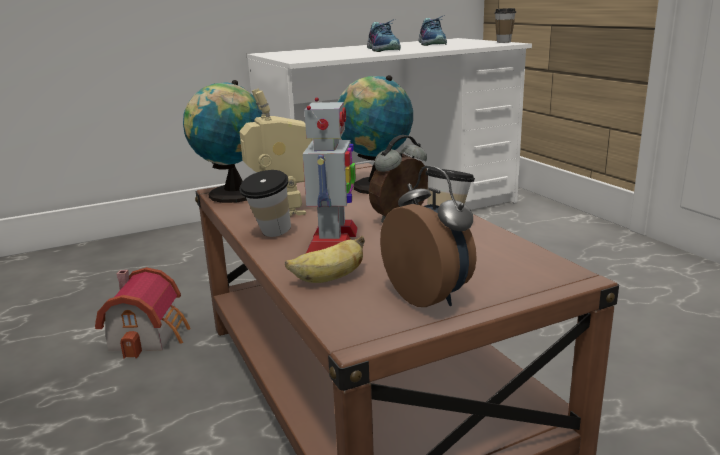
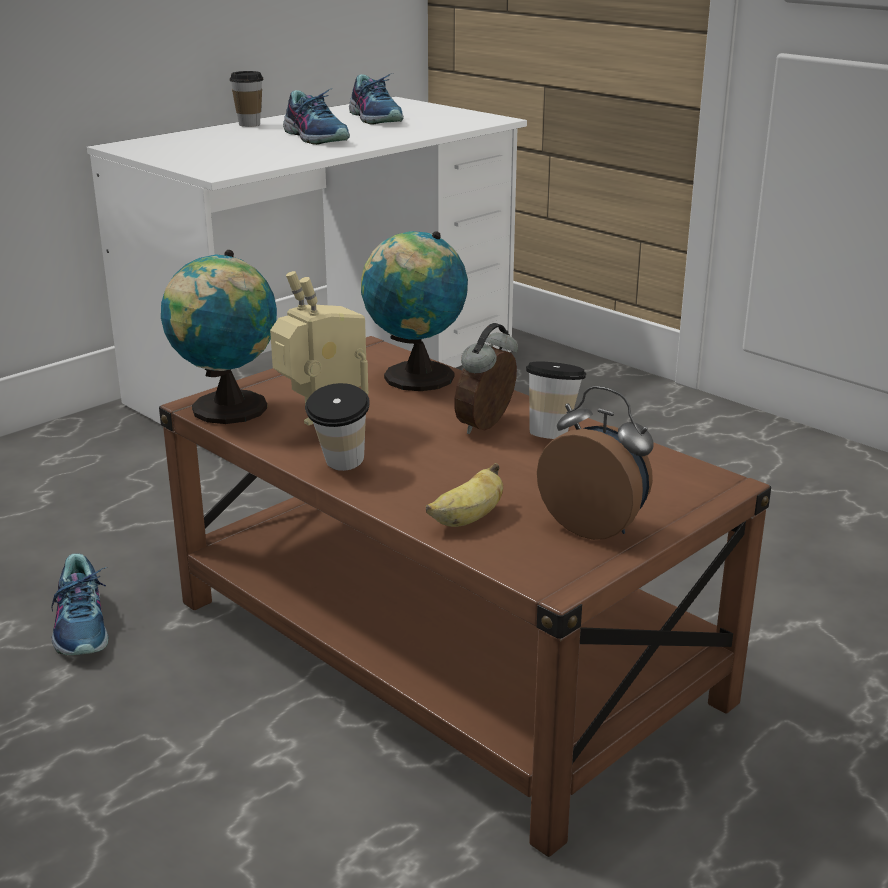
camera: 20 degrees left, 5 degrees up
toy house [95,267,190,358] -> shoe [52,553,109,655]
toy robot [303,98,358,253] -> none
cup [494,8,516,43] -> cup moved to [230,71,264,127]

